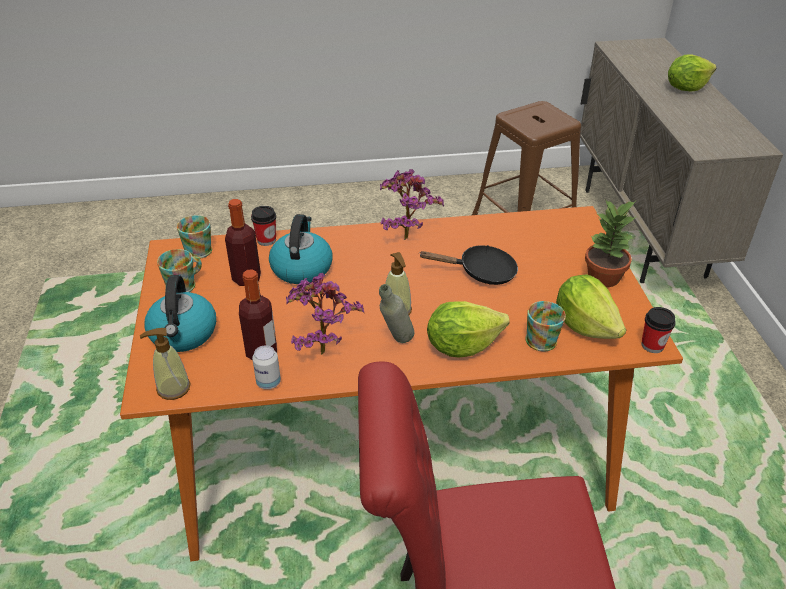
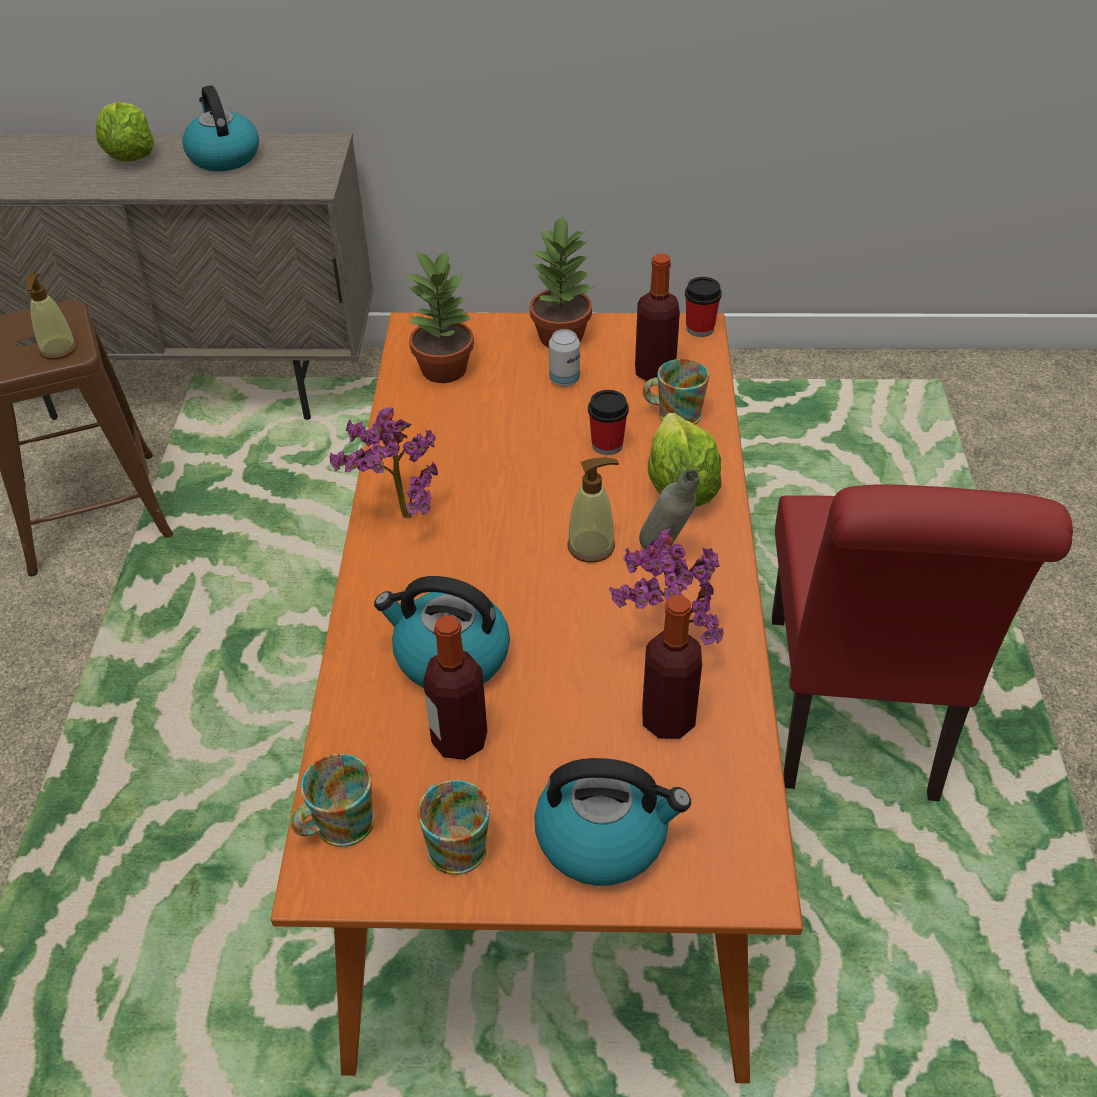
camera: 80 degrees left, 5 degrees up
soap dispenser [140,328,191,400] -> soap dispenser moved to [26,273,77,359]
cup [251,206,276,246] -> cup moved to [588,390,629,455]
can [252,345,281,389] -> can moved to [549,329,580,387]
black frying pan [418,245,518,285] -> none
lettuce [556,274,626,339] -> bottle [635,254,680,381]
none -> kettle [182,85,259,171]
none -> potted plant [405,249,474,383]

